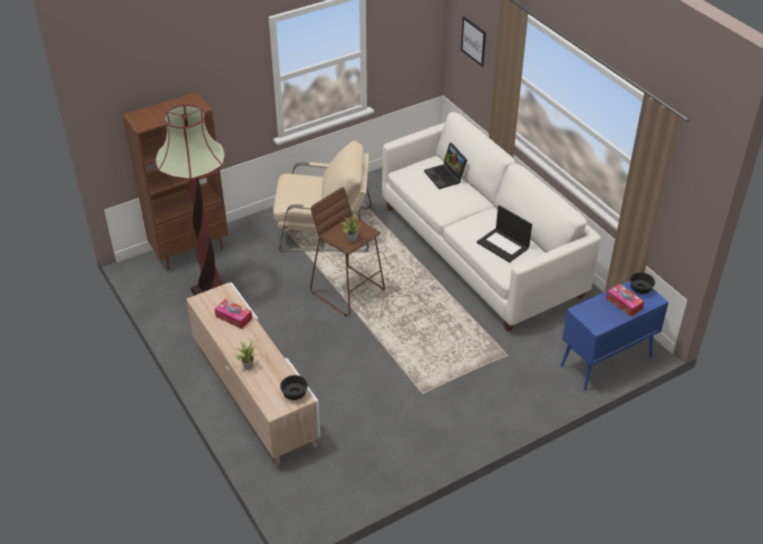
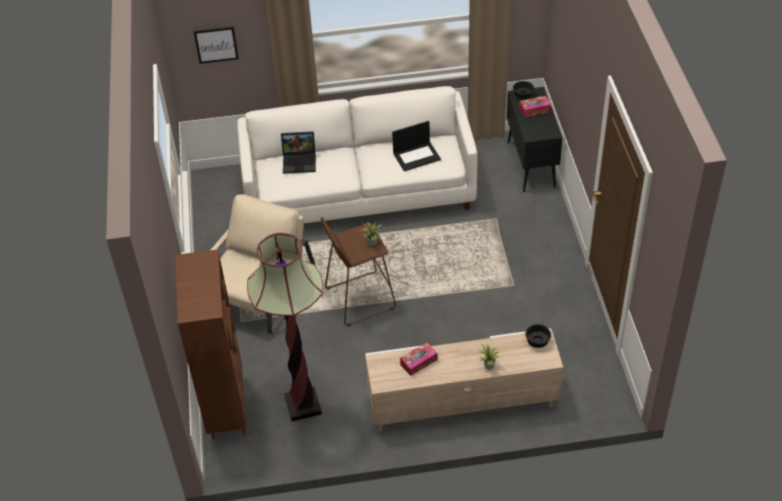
camera: 65 degrees left, 5 degrees up
blue cabinet [561,281,669,391] -> black cabinet [507,87,563,192]

